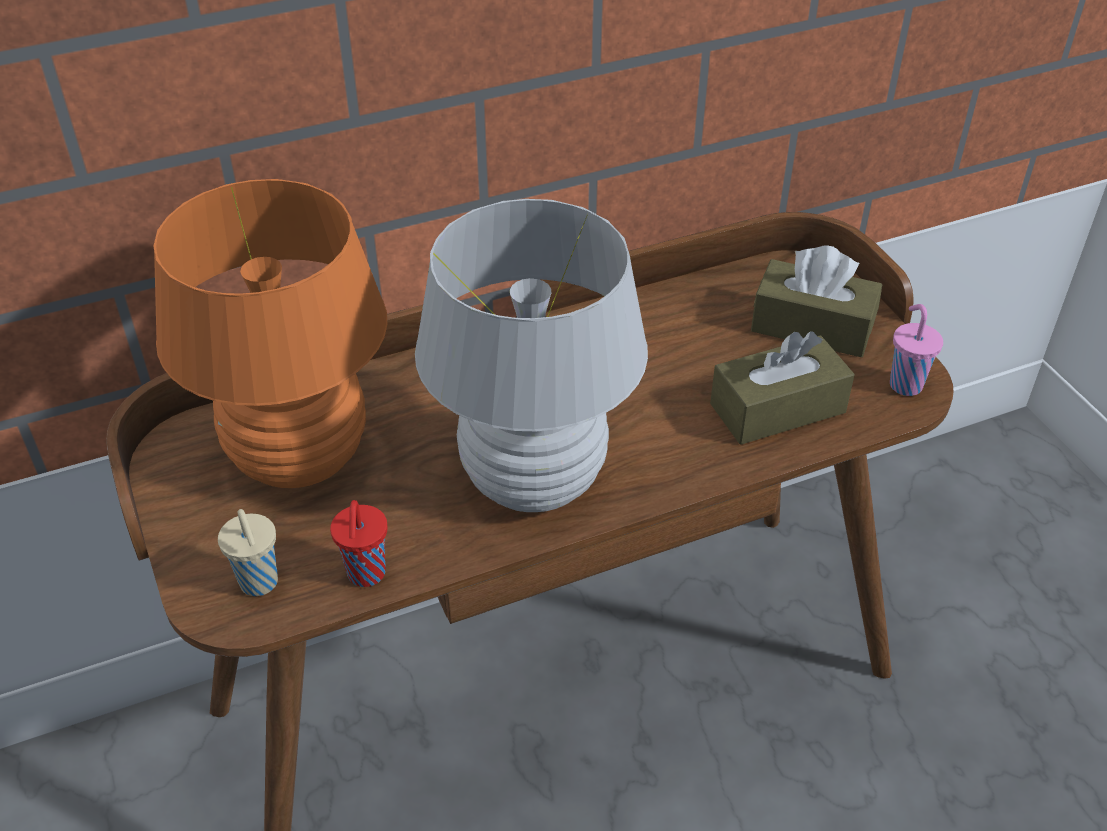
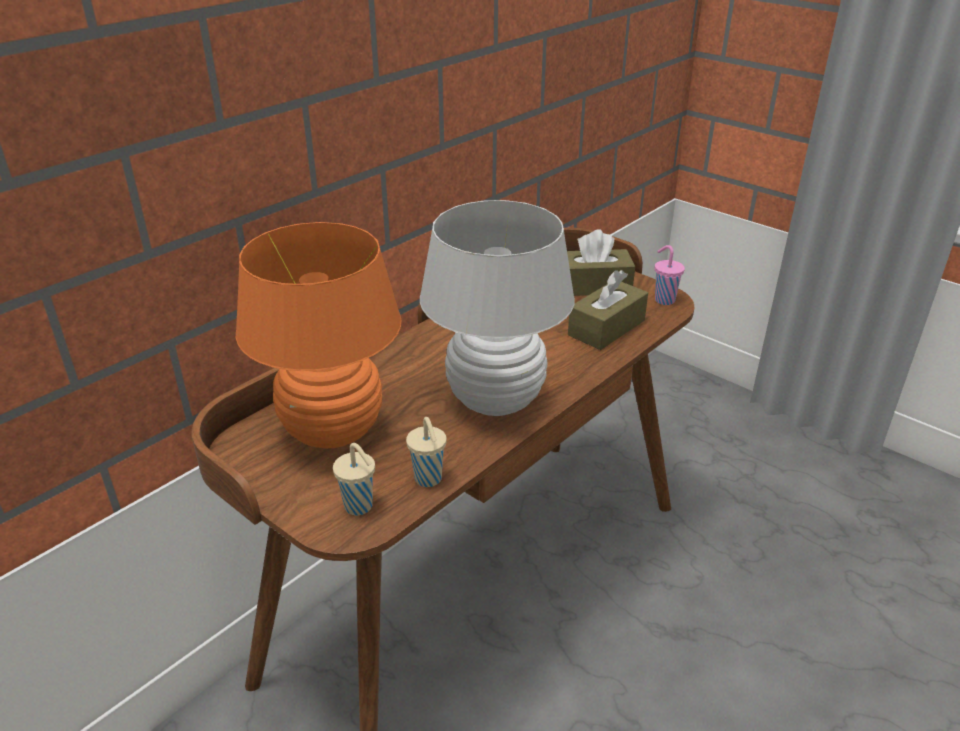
camera: 25 degrees left, 10 degrees down
red cup [330,500,387,587] -> beige cup [406,417,447,487]

